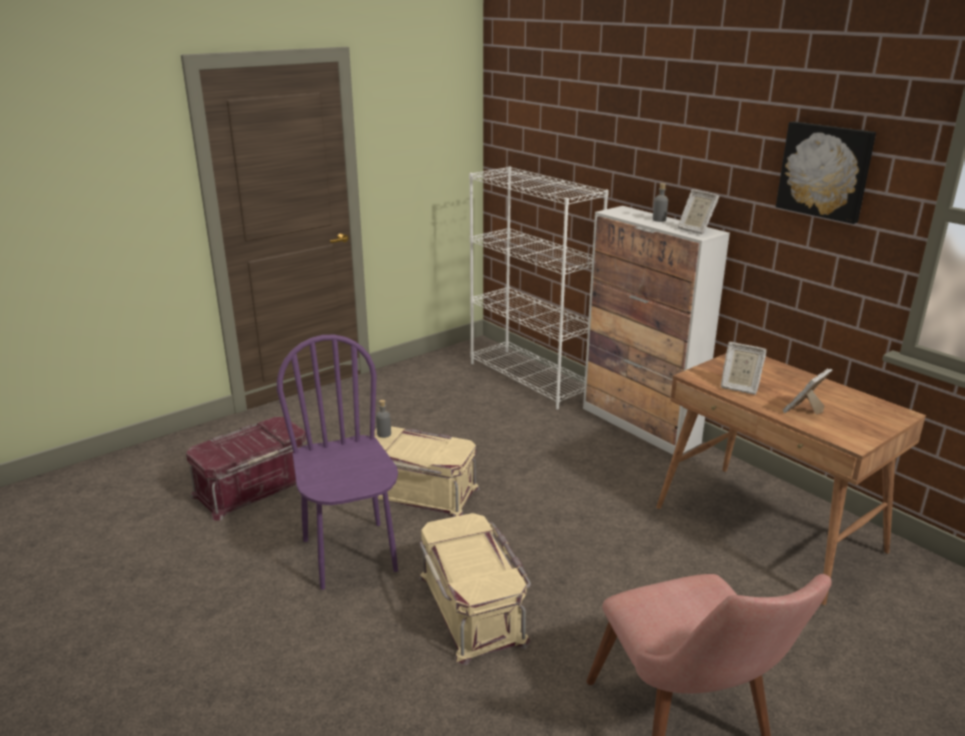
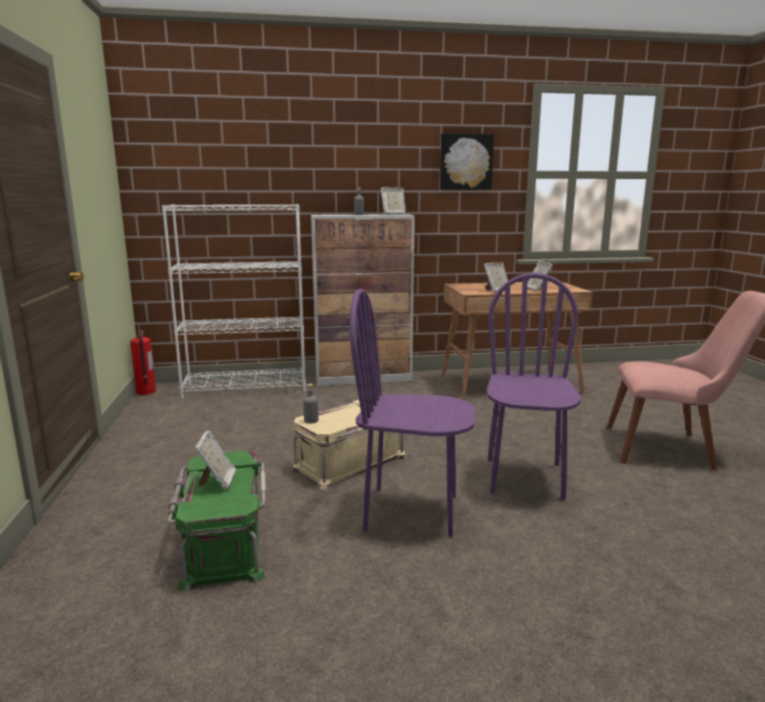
camera: 60 degrees left, 10 degrees down
red storage box [186,417,306,521] -> green storage box [168,450,266,592]
beige storage box [419,513,531,665] -> purple chair [486,273,581,500]
none -> fire extinguisher [130,325,156,395]
none -> picture frame [195,430,236,490]

